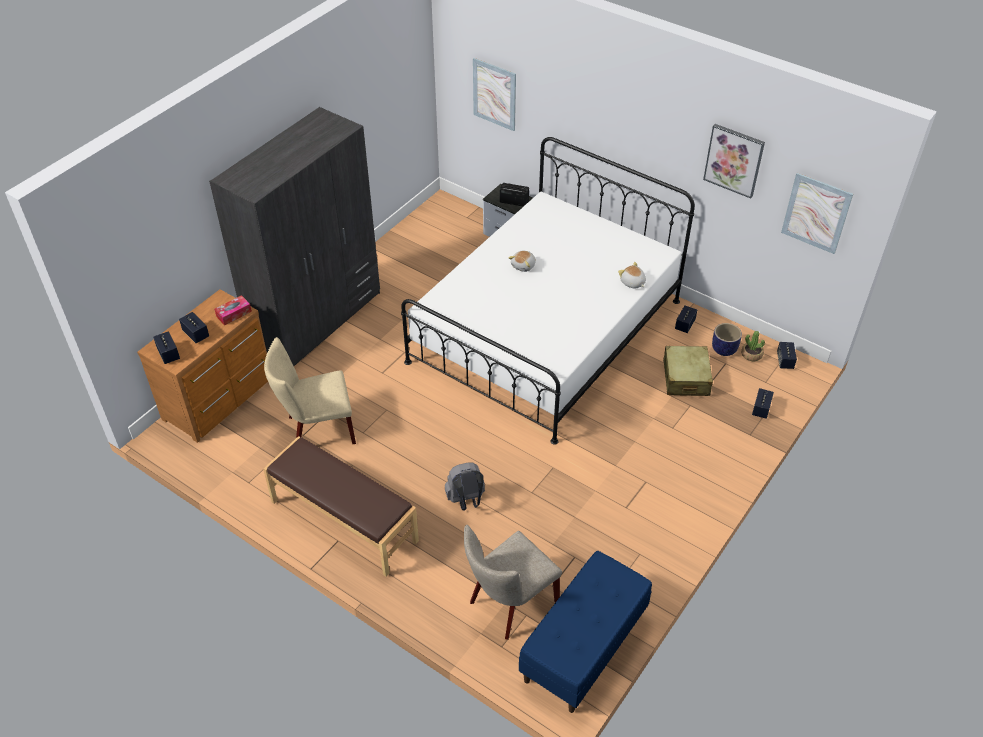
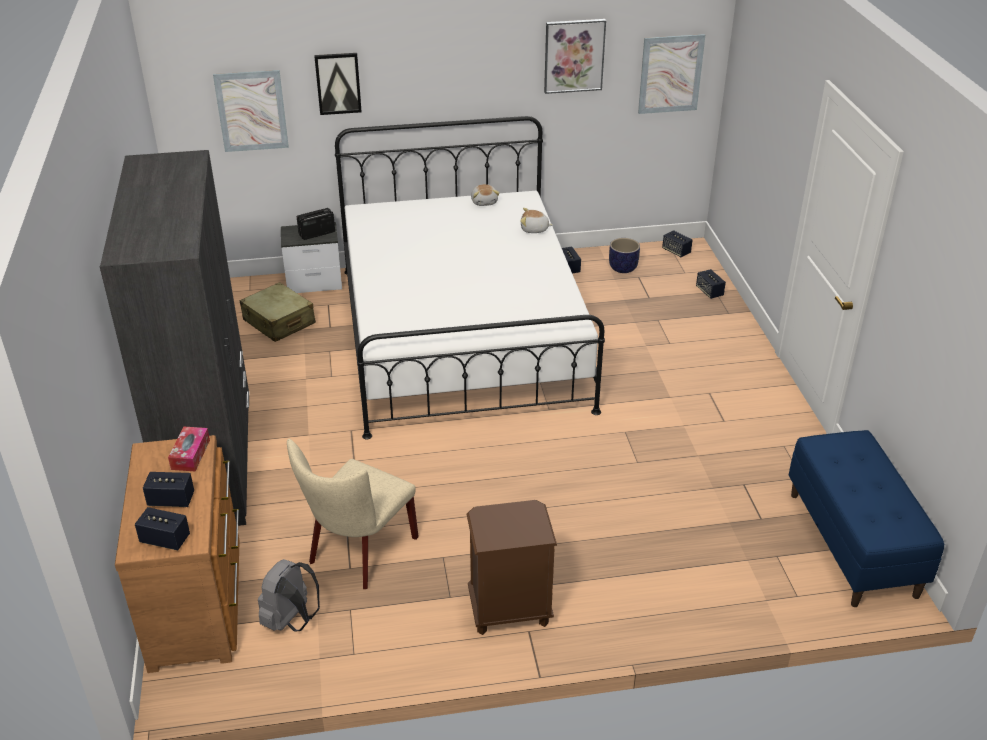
camera: 45 degrees left, 10 degrees down
brown bench [263,436,419,577] -> brown nightstand [467,500,557,635]
grey backpack [445,462,485,511] -> grey backpack moved to [258,559,320,632]
beige chair [464,525,562,640] -> none
plush toy [509,251,536,272] -> plush toy moved to [471,184,499,206]
beige suitcase [663,346,713,396] -> beige suitcase moved to [239,282,316,342]
potted plant [741,331,765,361] -> none
none -> picture [314,53,362,115]

